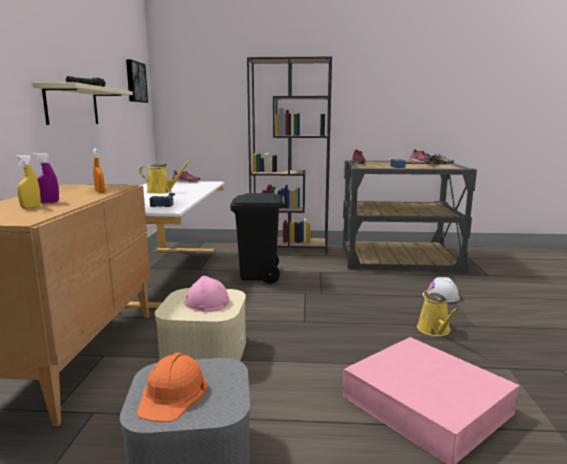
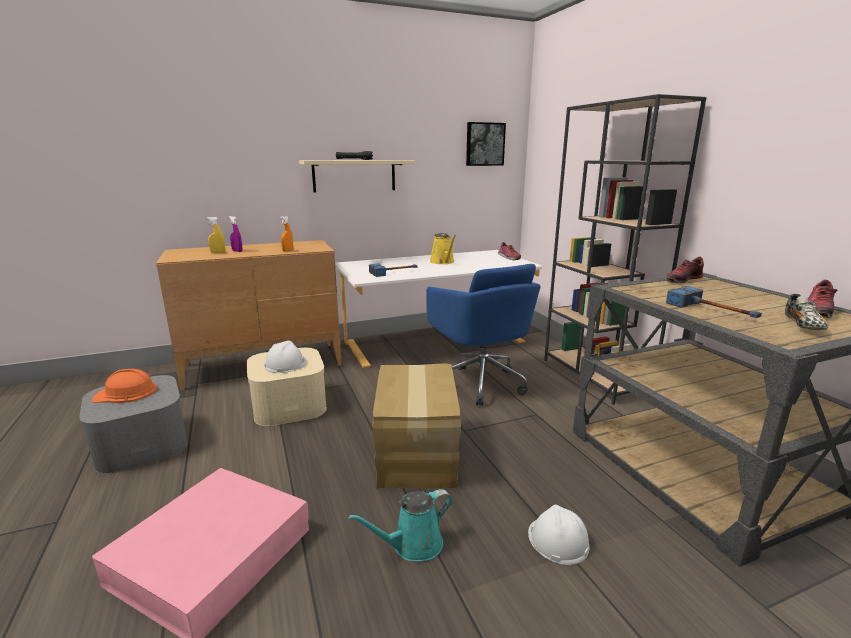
camera: 65 degrees right, 5 degrees up
pink hard hat [185,276,229,312] -> white hard hat [265,341,307,373]
black trash can [230,193,285,284] -> blue office chair [426,264,540,406]
yellow watering can [417,290,458,336] -> turquoise watering can [348,489,452,561]
none -> cardboard box [372,363,461,489]

